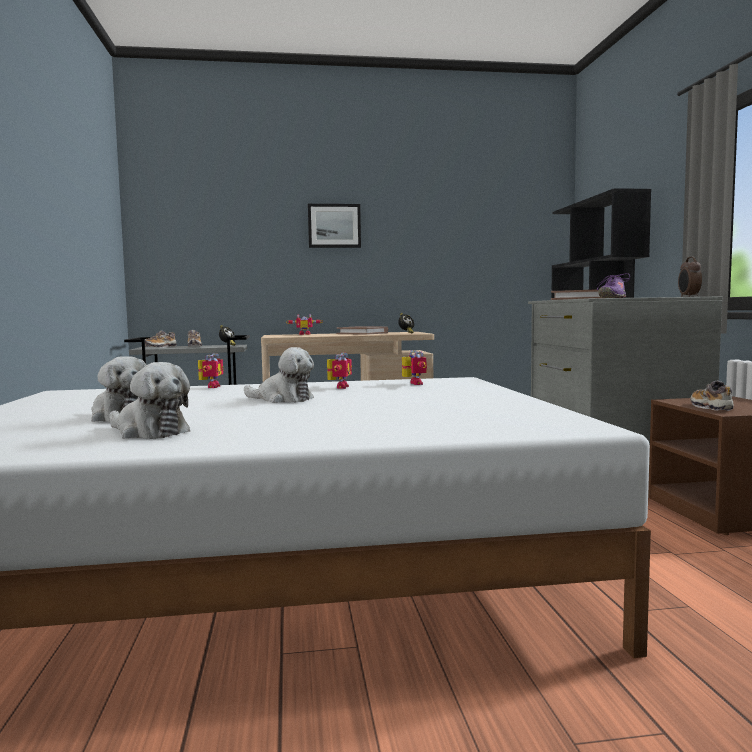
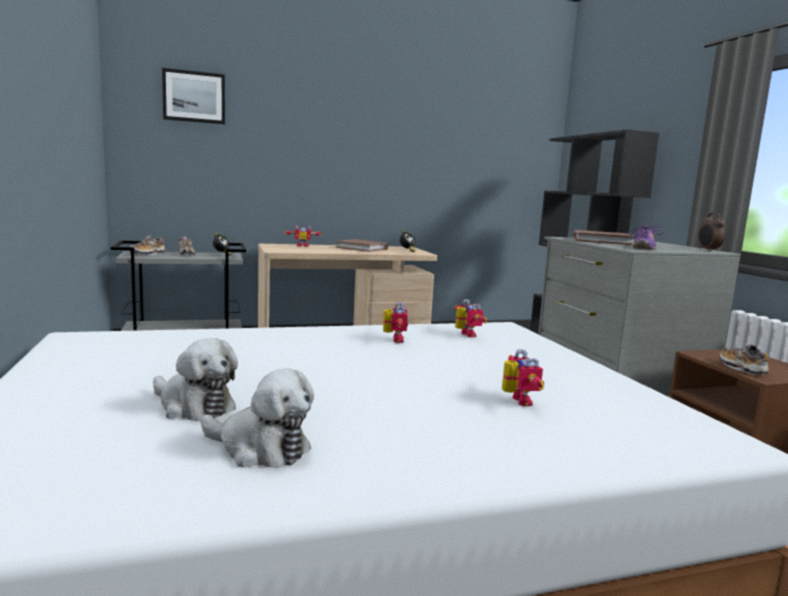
camera: 10 degrees left, 5 degrees up
toy robot [198,353,224,388] -> toy robot moved to [502,349,544,406]
plush toy [244,347,314,403] -> none
picture [308,204,361,248] -> picture moved to [162,68,225,124]

